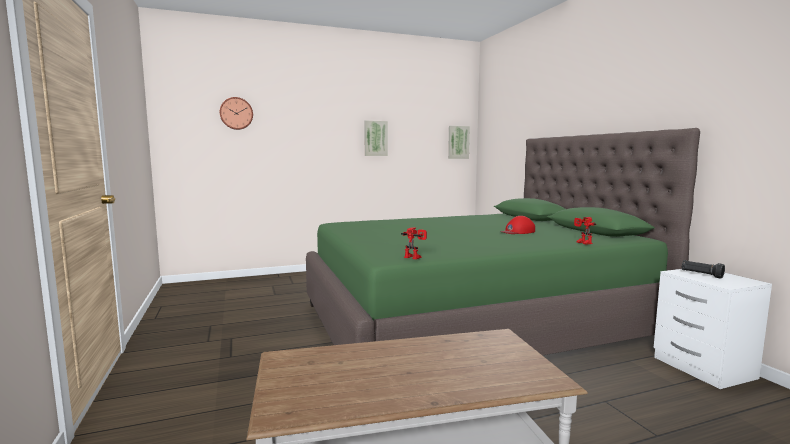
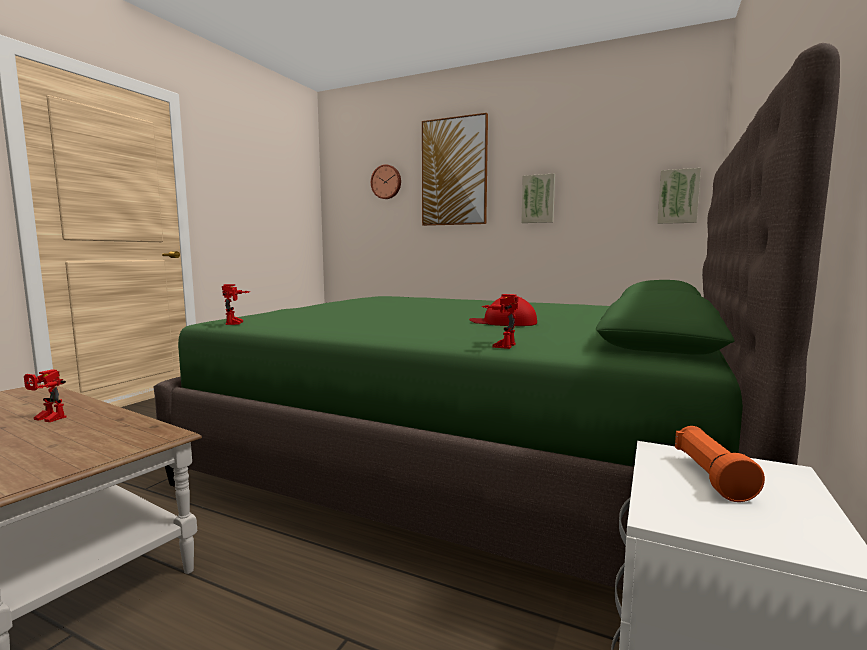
camera: 45 degrees right, 0 degrees up
black flashlight [682,260,725,279] -> orange flashlight [675,426,765,502]
none -> toy robot [24,369,66,422]
none -> picture [422,113,488,226]

